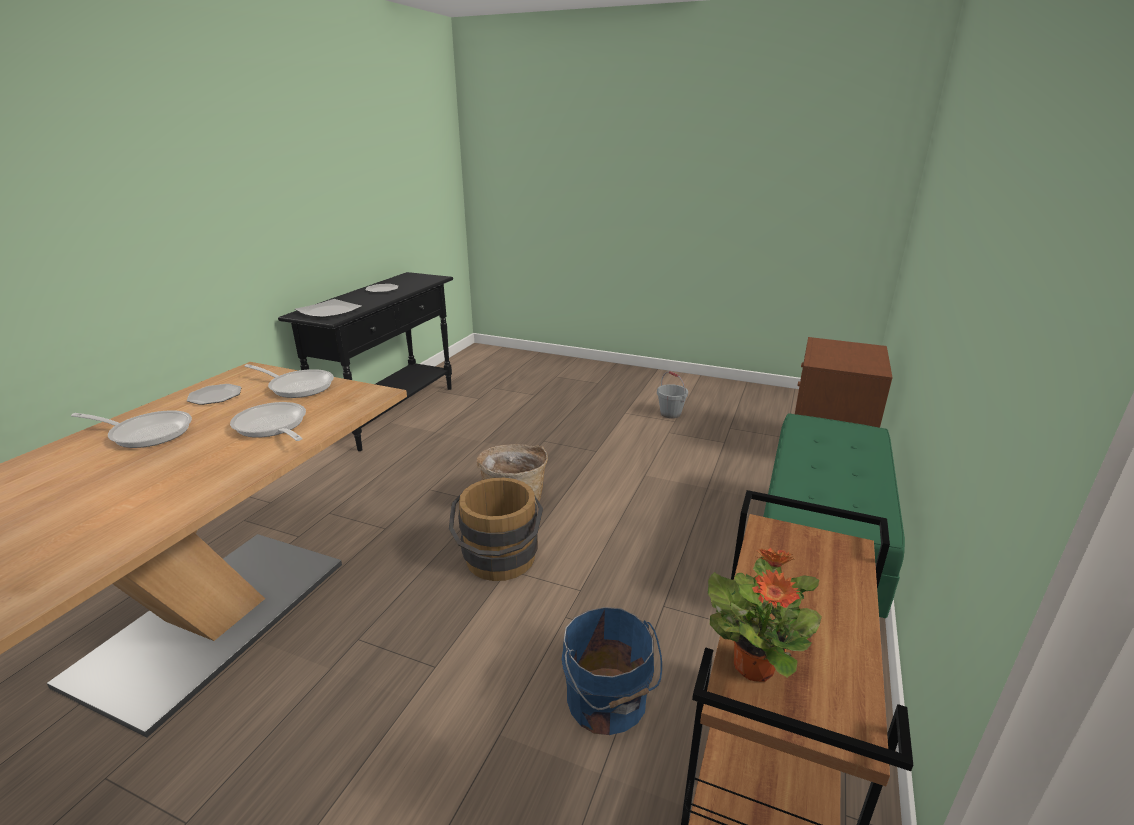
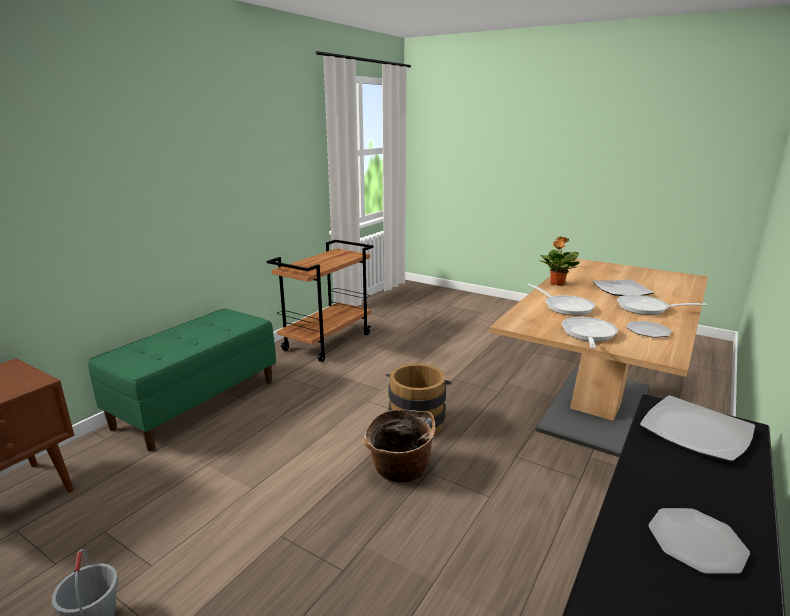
camera: 170 degrees left, 5 degrees down
frying pan [244,364,334,398] -> frying pan turned 75 degrees clockwise [562,317,618,349]
blue bucket [562,607,662,735] -> none
potted plant [708,548,822,682] -> potted plant moved to [540,237,580,286]
none -> plate [593,279,654,296]

